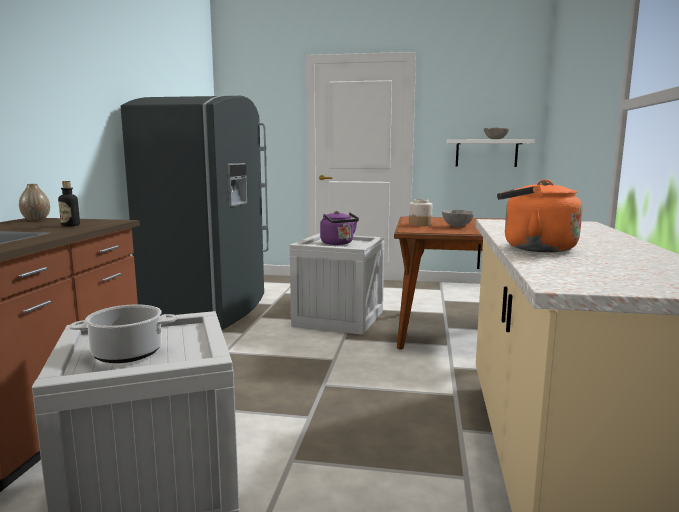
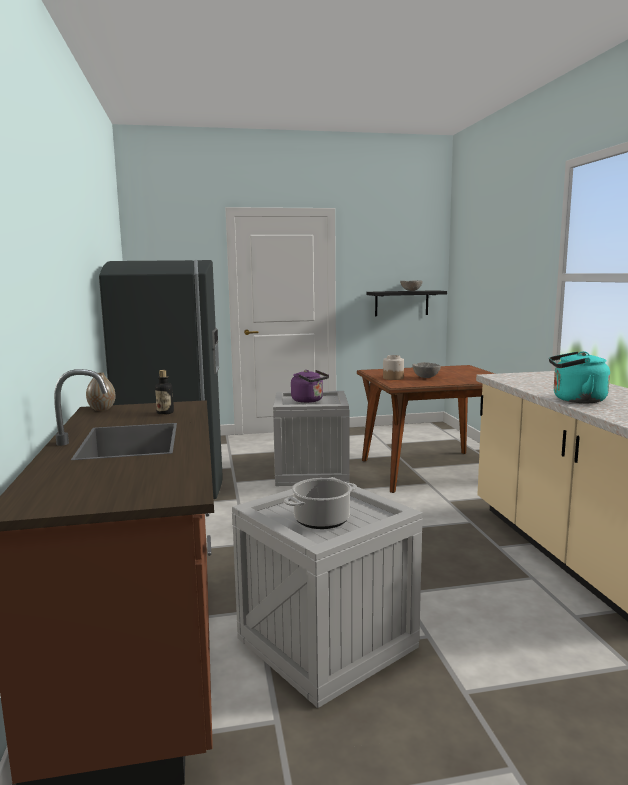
camera: 20 degrees left, 0 degrees up
white shelf [447,139,535,167] -> black shelf [366,290,447,316]
orange kettle [497,179,582,252] -> turquoise kettle [549,351,610,403]

